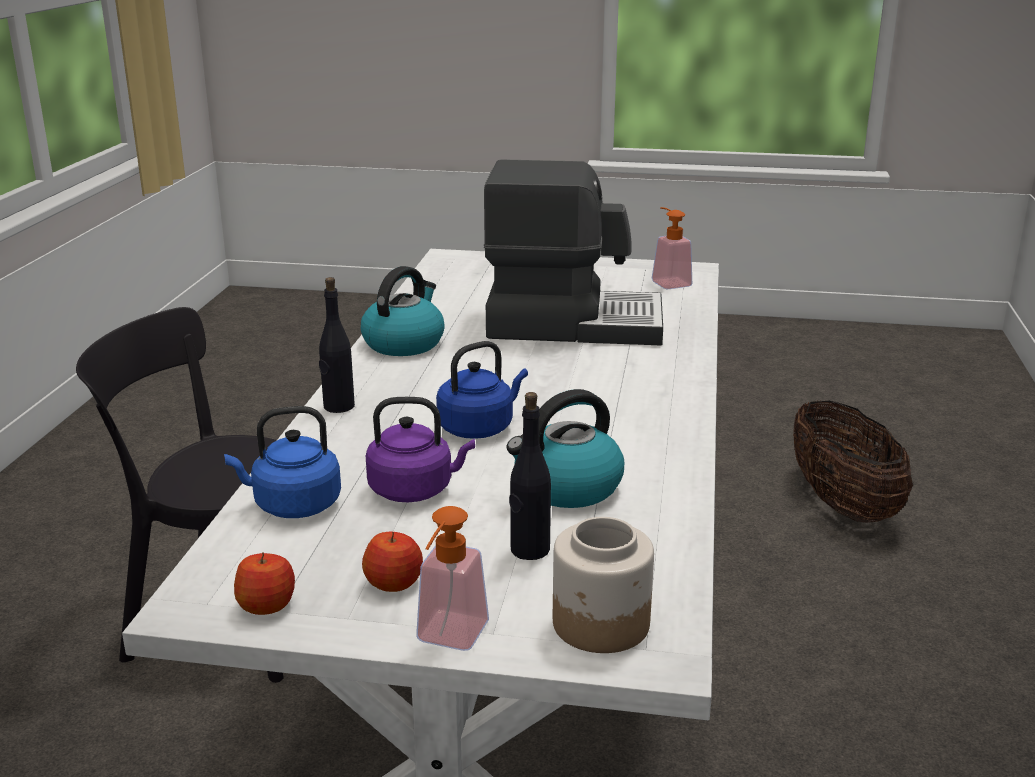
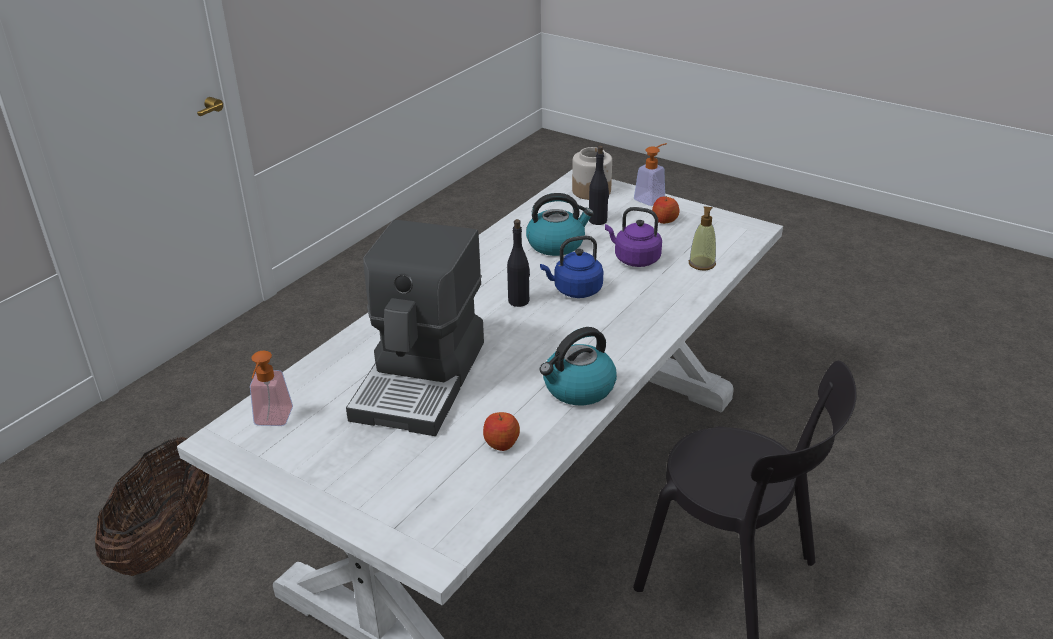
camera: 155 degrees left, 10 degrees up
blue kettle [224,406,341,518] -> soap dispenser [689,206,716,270]
apple [234,552,295,615] -> apple moved to [483,412,520,451]
black bottle [319,277,355,413] -> black bottle moved to [507,219,530,307]
coffee machine [484,159,663,345] -> coffee machine turned 105 degrees counterclockwise [346,220,484,436]

